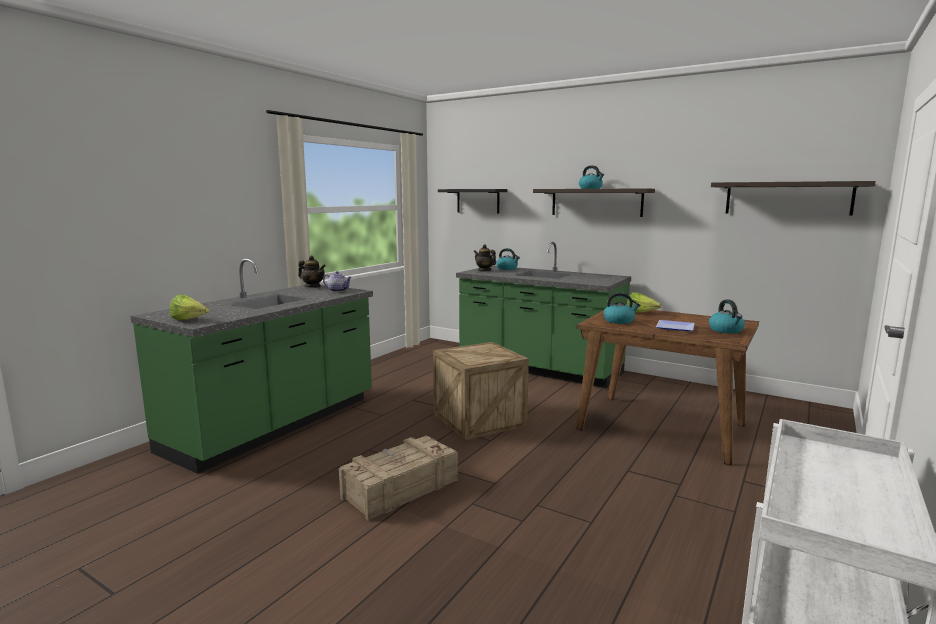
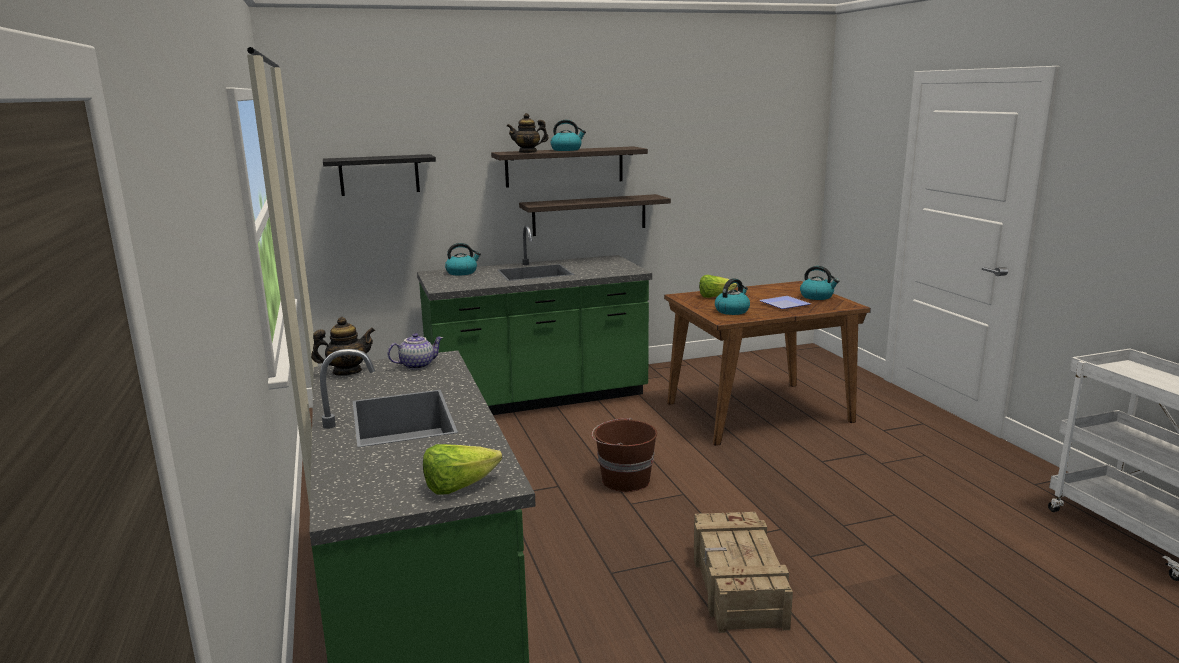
camera: 50 degrees left, 5 degrees up
crate [433,342,529,440] -> brown bucket [592,418,657,492]
teapot [474,244,496,271] -> teapot moved to [507,113,549,153]
shelf [711,181,876,216] -> shelf moved to [519,194,671,236]

